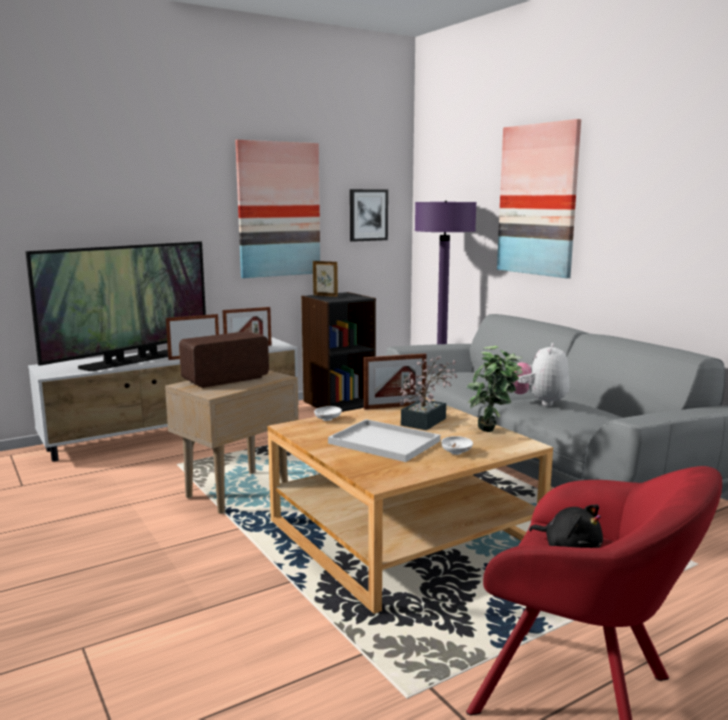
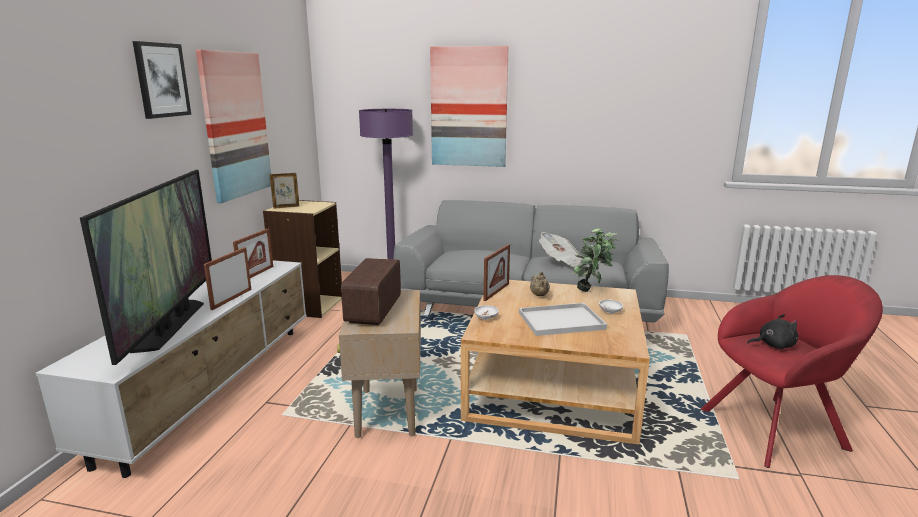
camera: 45 degrees left, 5 degrees up
black bookcase [301,292,376,412] -> beige bookcase [263,200,342,318]
picture [350,189,388,242] -> picture moved to [133,41,191,119]
potted plant [400,356,457,430] -> beige teapot [530,272,550,296]
plush toy [513,343,570,406] -> newspaper [539,232,583,268]

